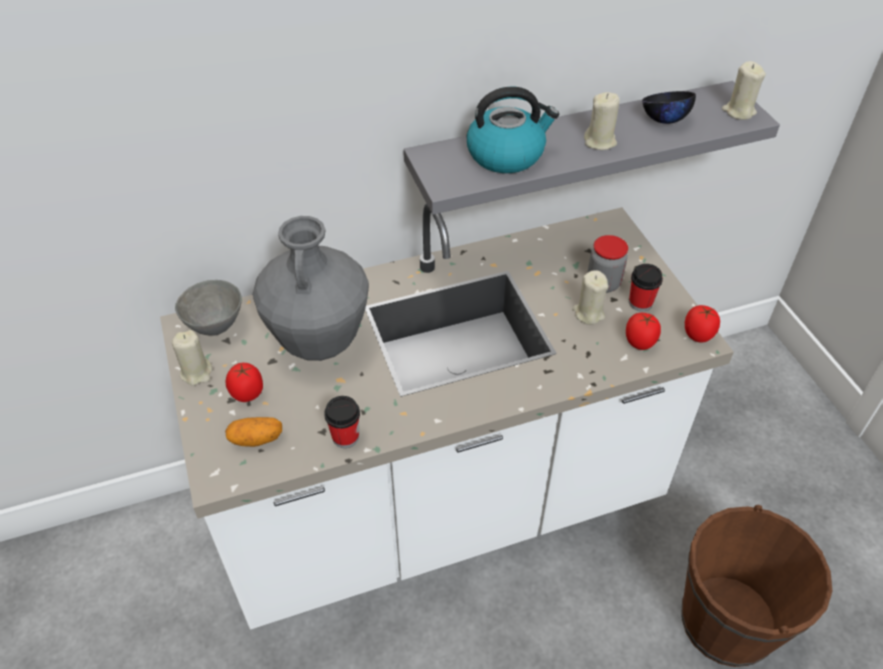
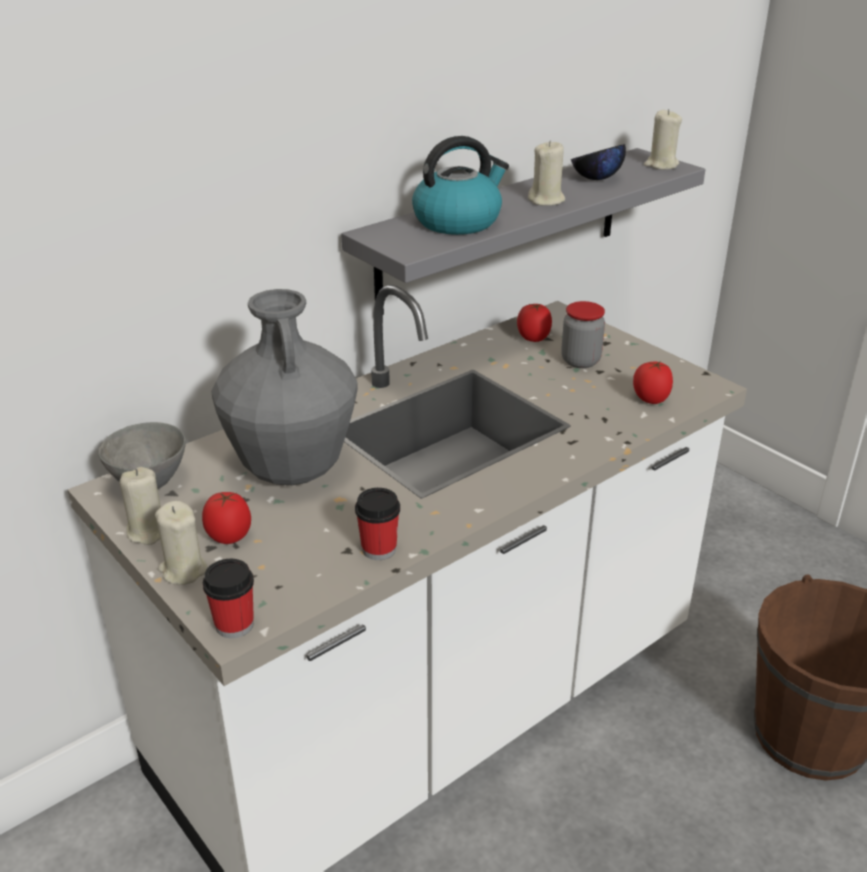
camera: 20 degrees left, 15 degrees down
potato [225,417,282,447] -> none
beige candle [572,270,608,325] -> beige candle moved to [155,501,208,585]
cup [629,264,663,312] -> cup moved to [203,559,254,638]
tomato [685,305,720,343] -> tomato moved to [517,304,552,342]

